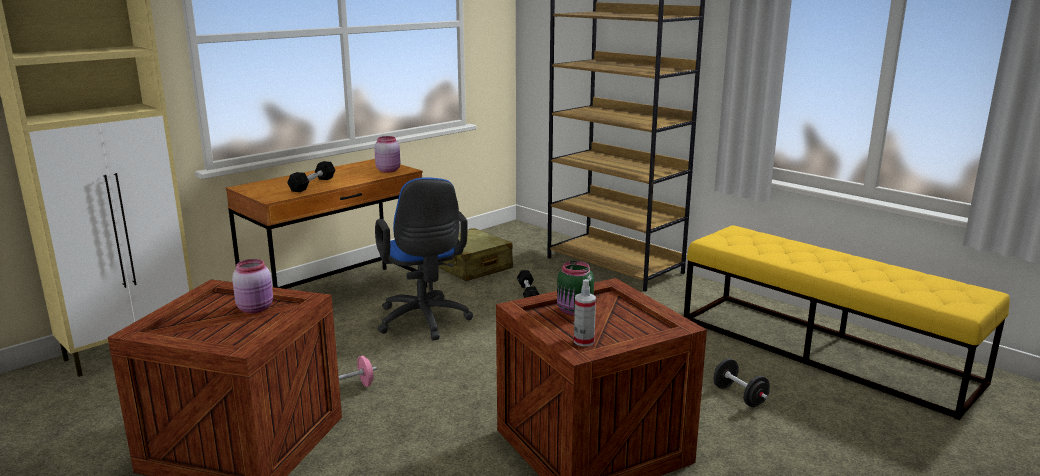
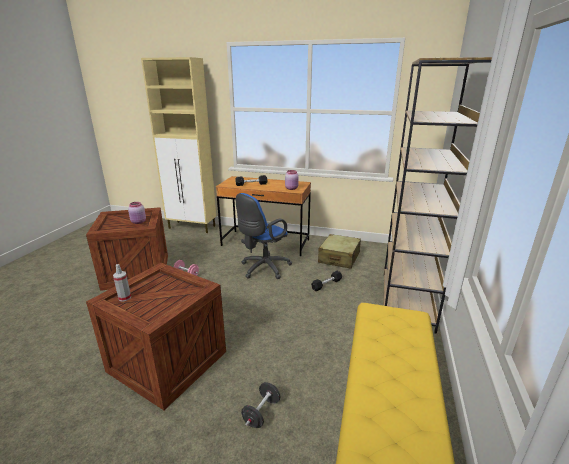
camera: 60 degrees right, 5 degrees up
green jar [557,261,594,316] -> none

